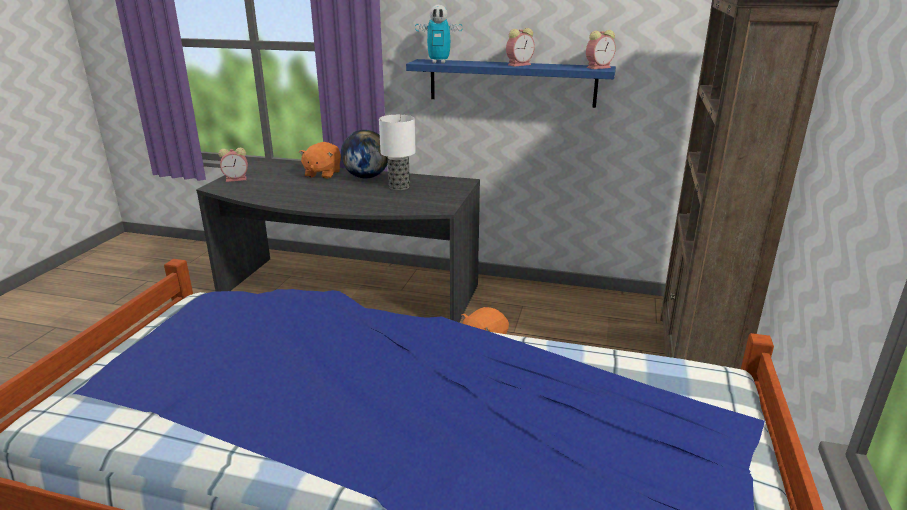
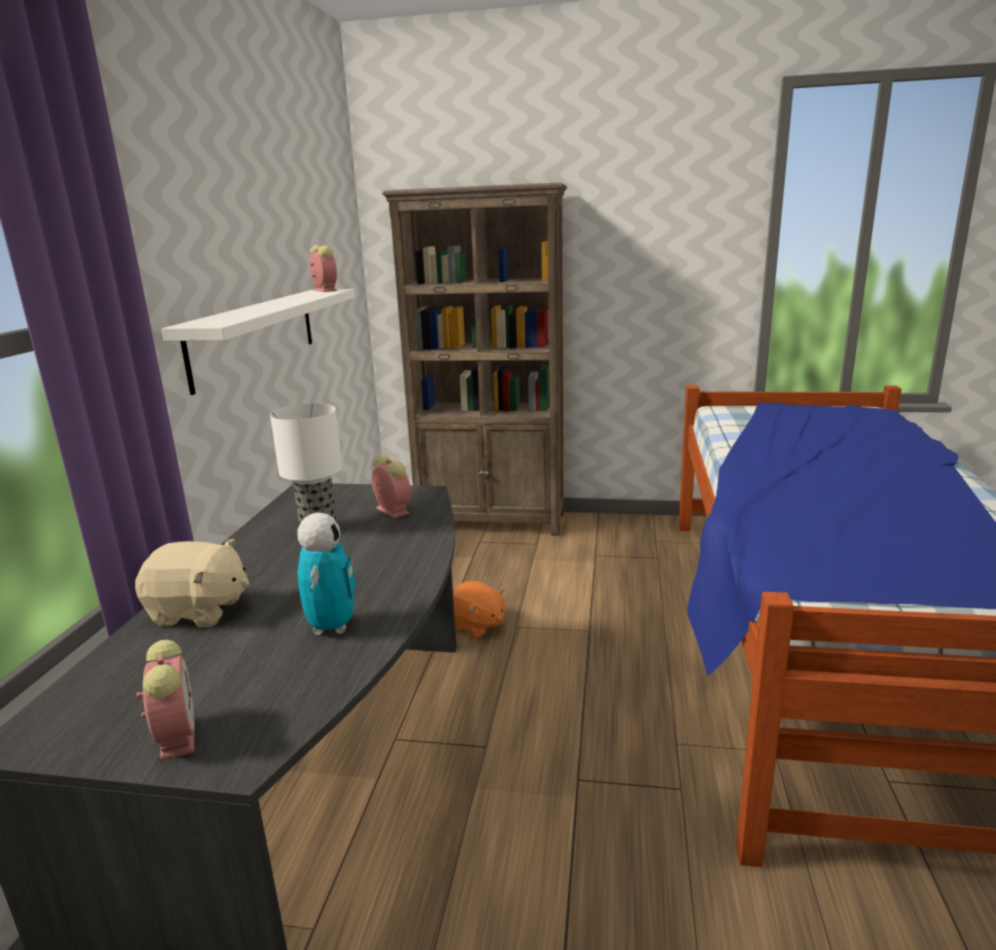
camera: 95 degrees left, 5 degrees down
orange plush toy [299,142,341,179] -> beige plush toy [135,539,250,627]
globe [341,130,388,178] -> none
blue shelf [406,59,616,108] -> white shelf [161,289,355,395]
toy robot [415,5,463,63] -> toy robot moved to [298,513,356,635]
alarm clock [506,28,535,67] -> alarm clock moved to [372,455,411,518]

